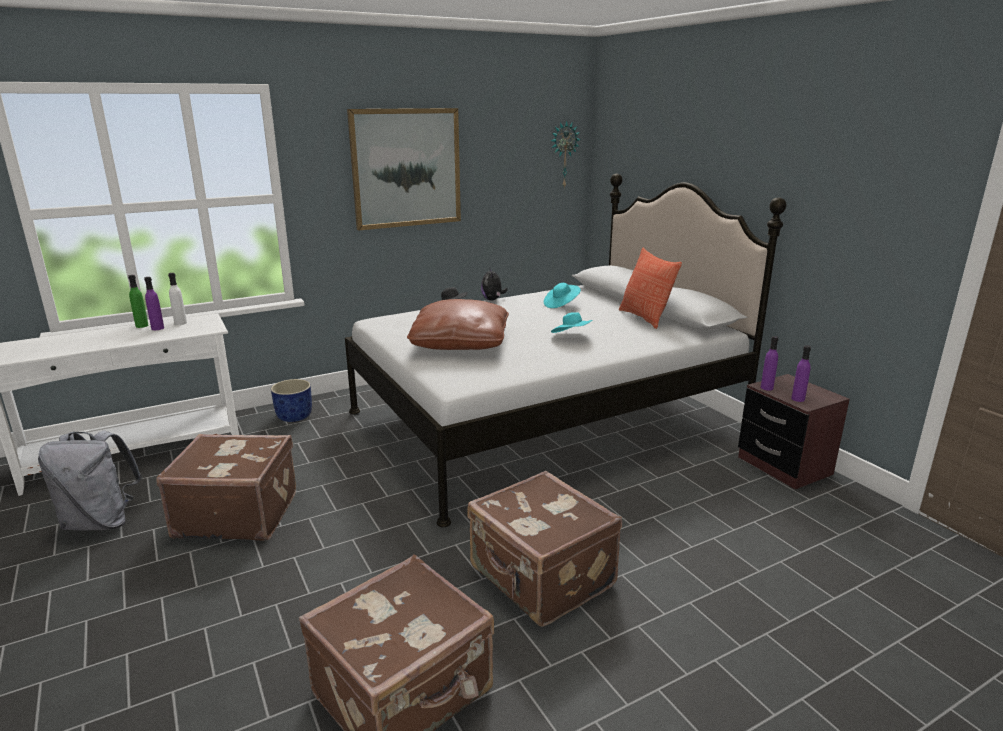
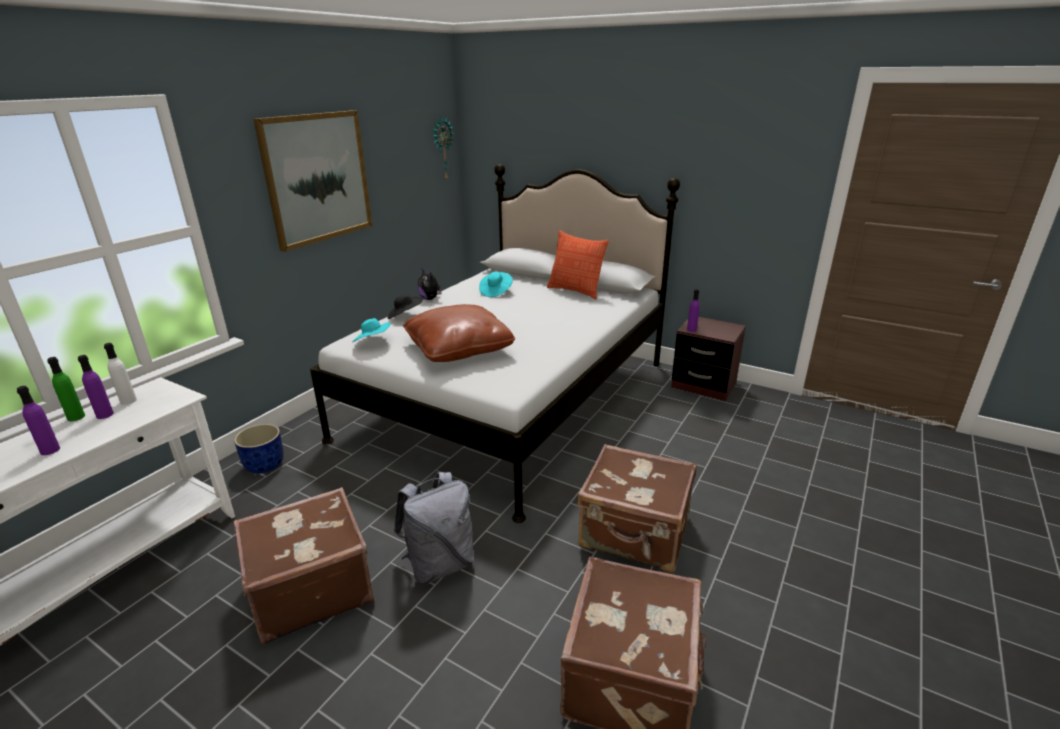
camera: 30 degrees left, 5 degrees up
grey backpack [38,431,143,530] -> grey backpack moved to [394,472,474,584]
turquoise hat [551,312,592,333] -> turquoise hat moved to [352,318,391,342]
purple bottle [791,346,811,402] -> purple bottle moved to [17,386,60,455]

